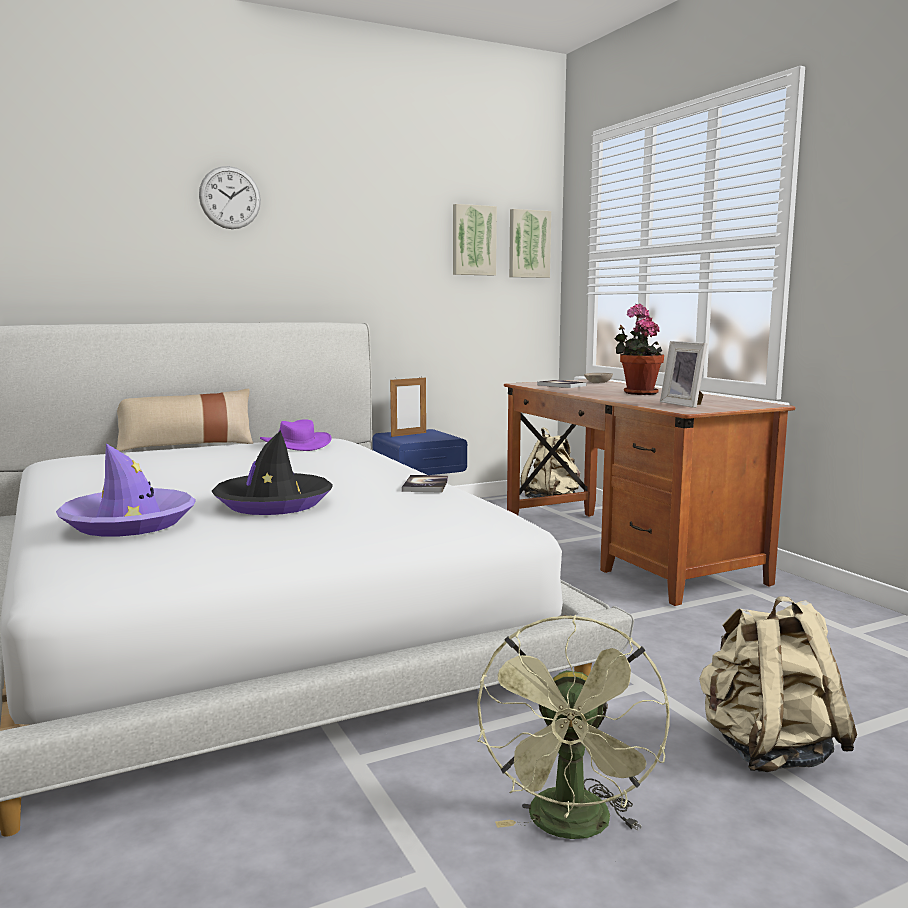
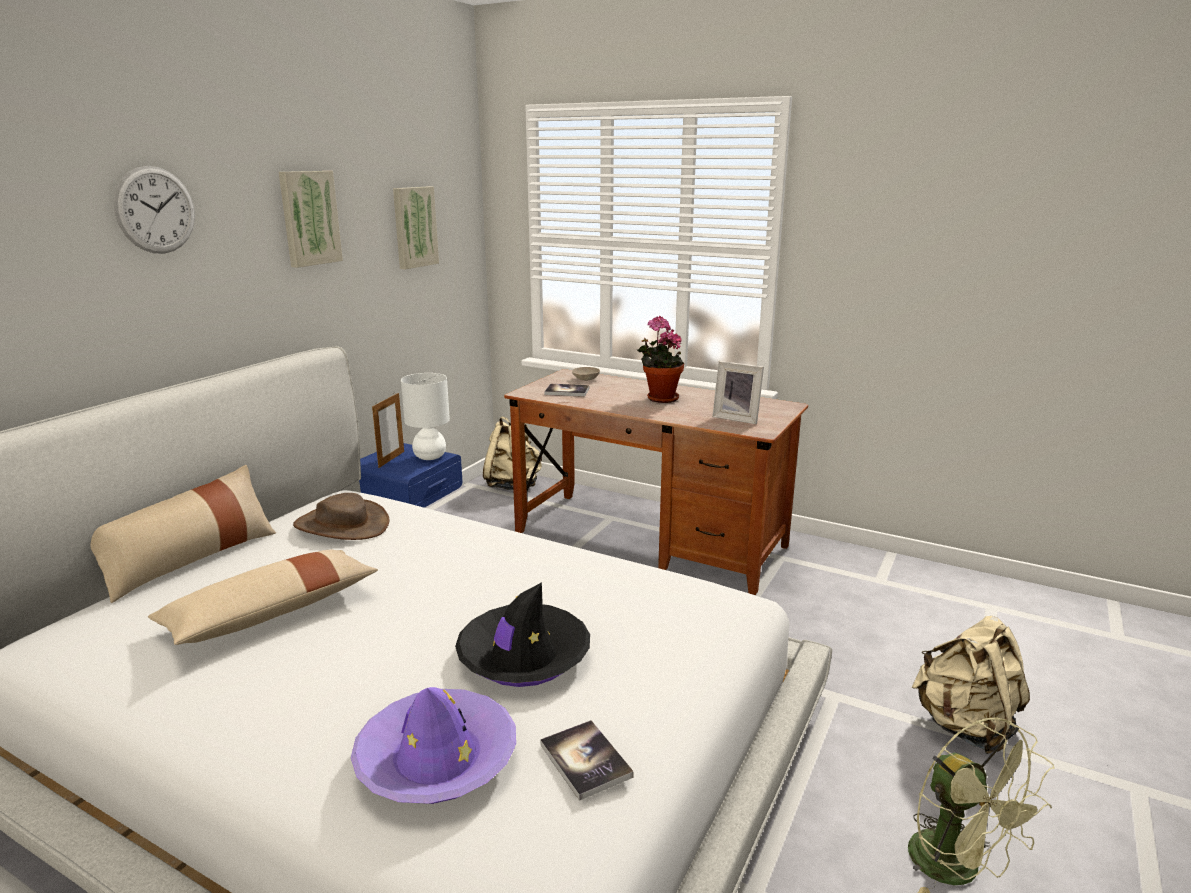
camera: 35 degrees left, 10 degrees up
purple hat [260,419,332,451] -> brown hat [293,493,389,540]
book [402,475,448,493] -> book moved to [540,720,634,801]
picture [509,209,551,278] -> picture moved to [279,171,343,268]
none -> beige pillow [148,550,378,645]
none -> white table lamp [401,373,450,460]

